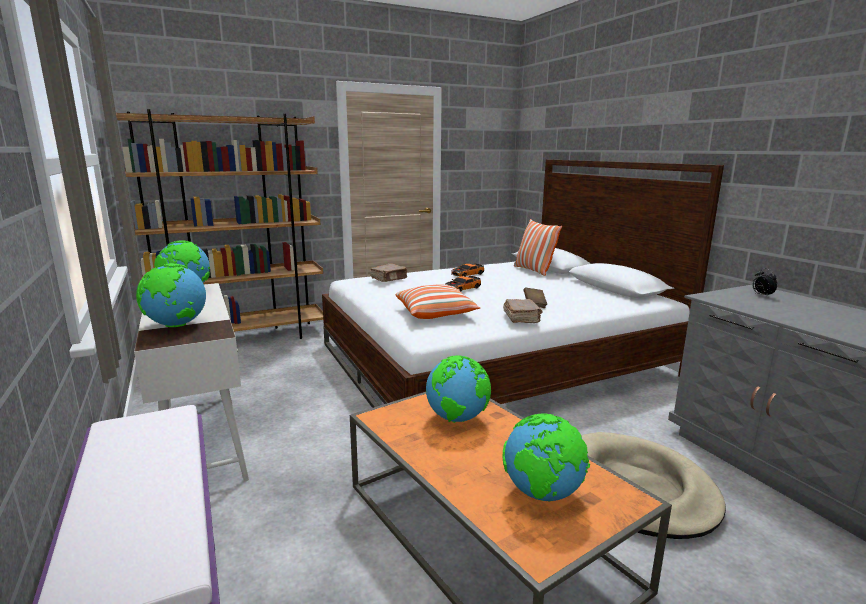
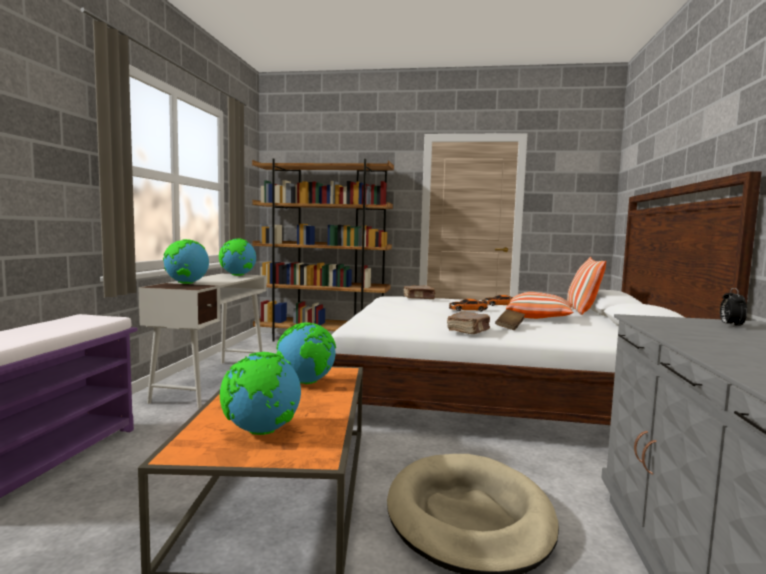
camera: 35 degrees right, 10 degrees down
pillow [396,284,481,319] -> pillow moved to [506,292,574,319]

